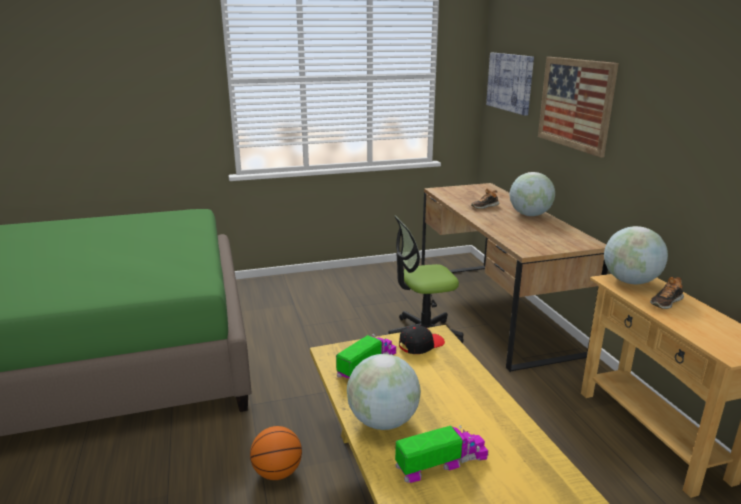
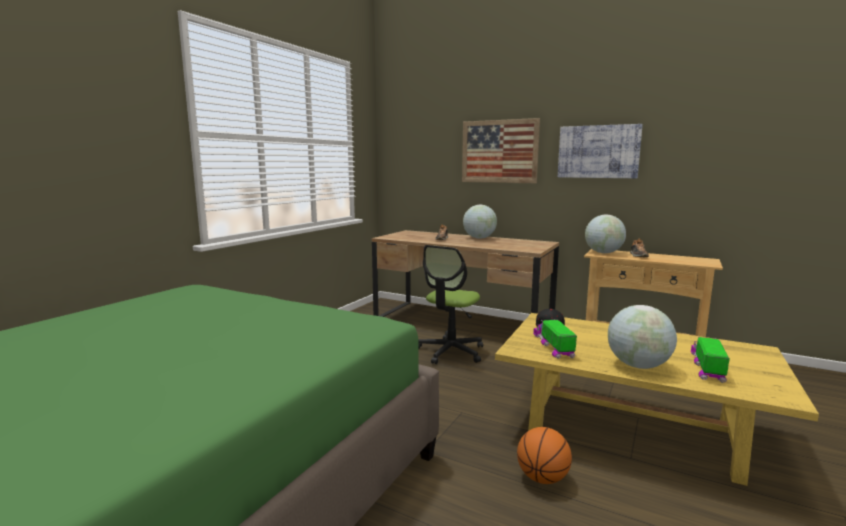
camera: 45 degrees left, 10 degrees down
picture [486,53,534,116] -> picture moved to [558,124,643,178]

